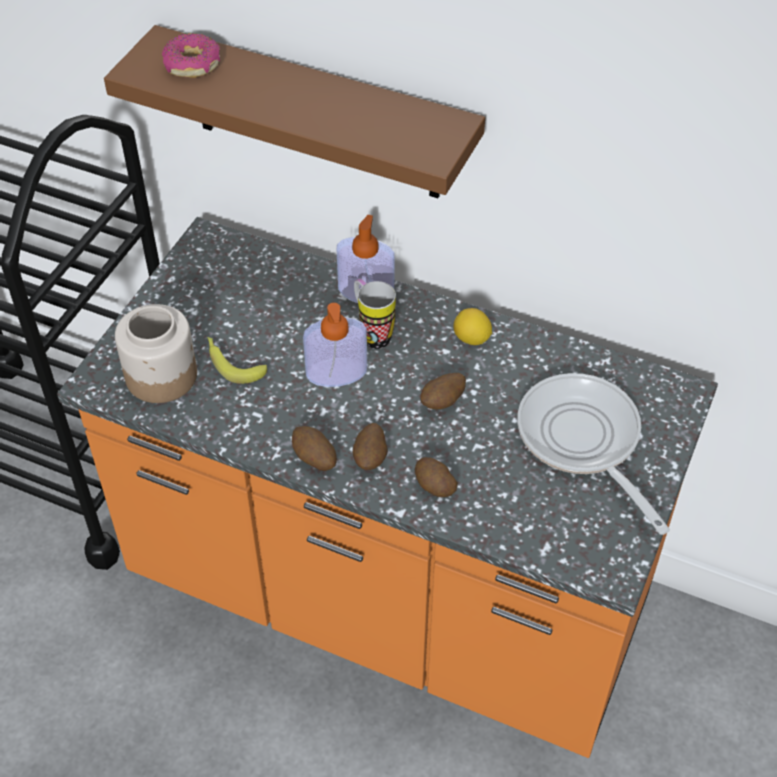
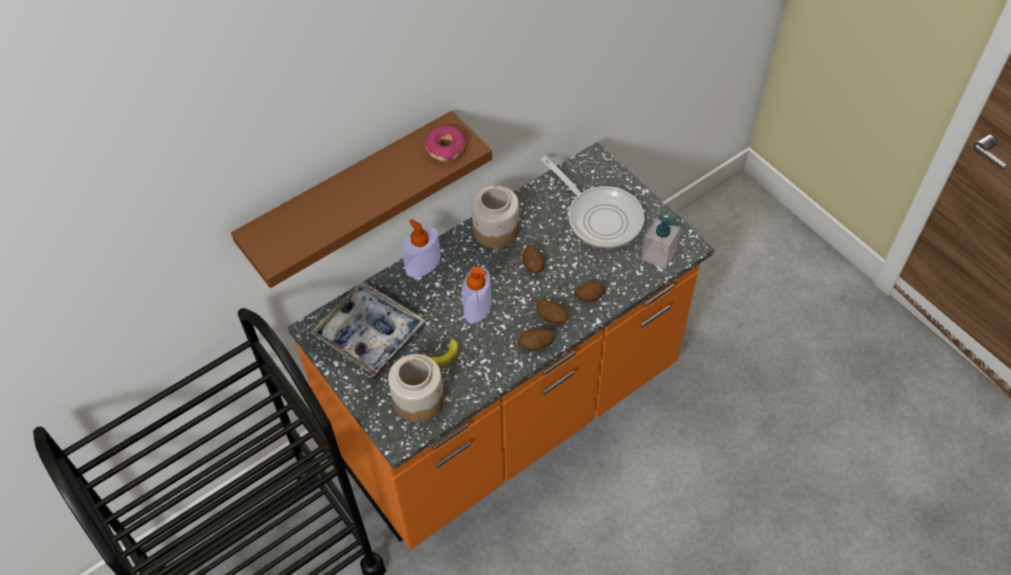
camera: 60 degrees left, 5 degrees up
donut [162,33,220,78] -> donut moved to [425,126,467,162]
mug [354,279,396,349] -> none
lemon [453,308,492,345] -> jar [471,185,519,249]
frying pan [517,373,670,535] -> frying pan turned 135 degrees counterclockwise [541,156,645,248]
none -> tray [310,282,426,376]
none -> soap dispenser [641,216,681,269]

